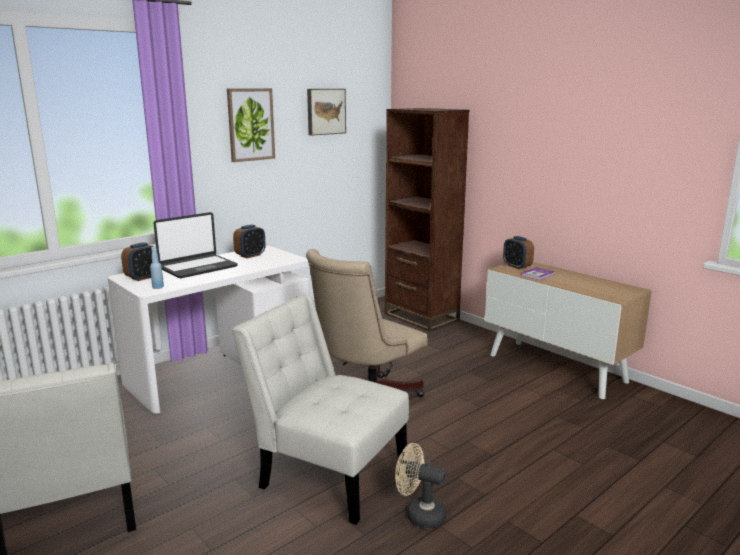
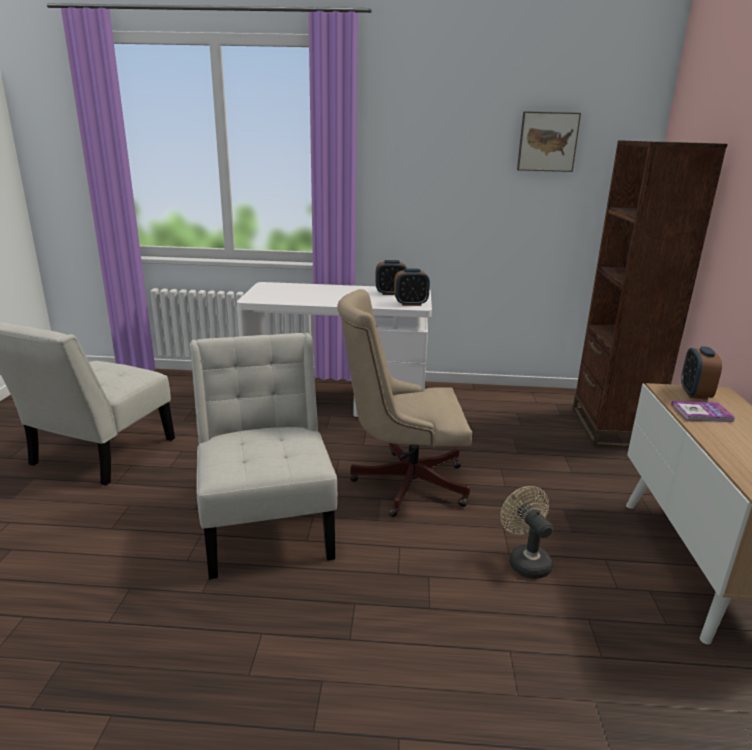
camera: 45 degrees right, 5 degrees up
alarm clock [121,242,161,281] -> alarm clock moved to [394,268,430,306]
blue bottle [150,246,164,289] -> none
laptop [154,212,238,278] -> none
picture [227,88,275,162] -> none
beige fan [395,443,446,529] -> beige fan moved to [500,486,553,579]

